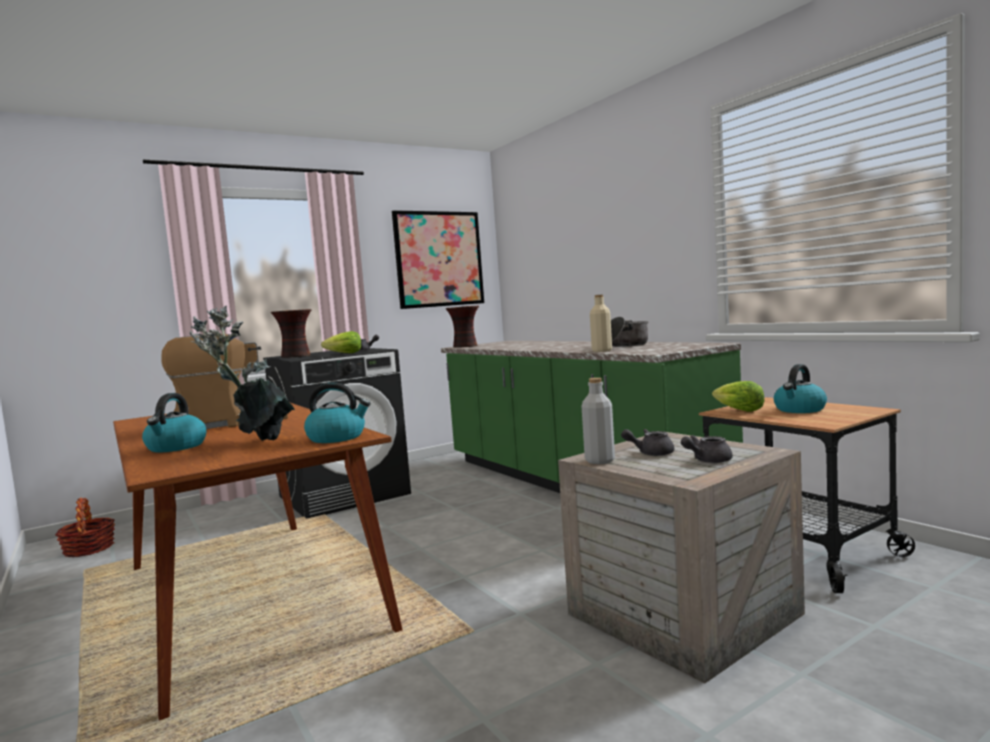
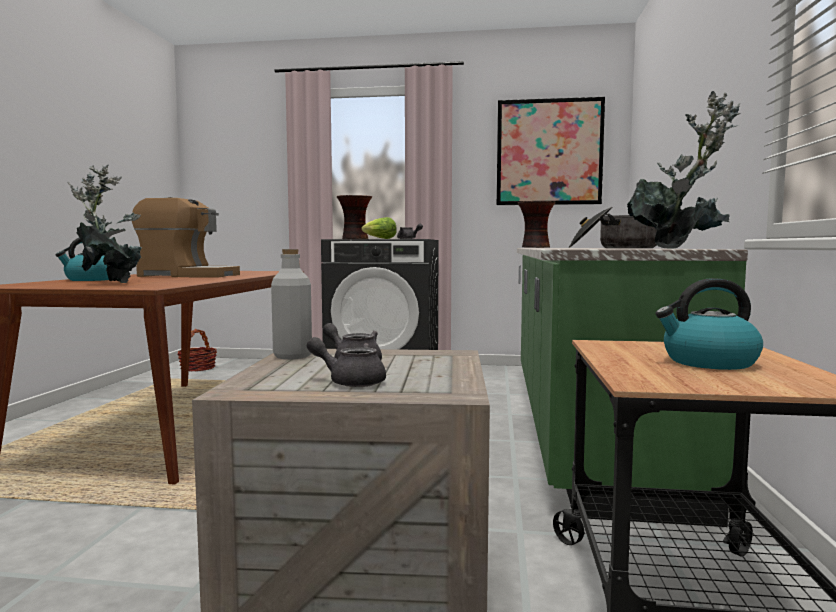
camera: 40 degrees right, 0 degrees up
kettle [304,382,371,443] -> none
beige bottle [590,295,612,352] -> none
lettuce [712,381,765,412] -> none
none -> potted plant [627,91,741,249]

